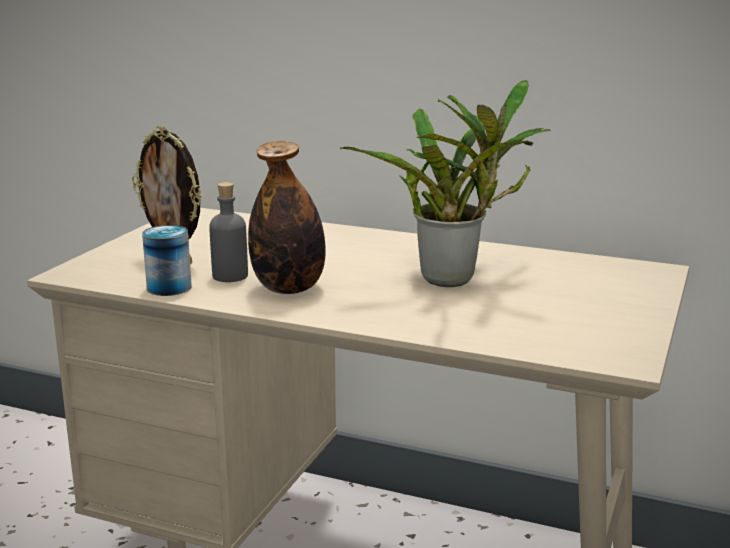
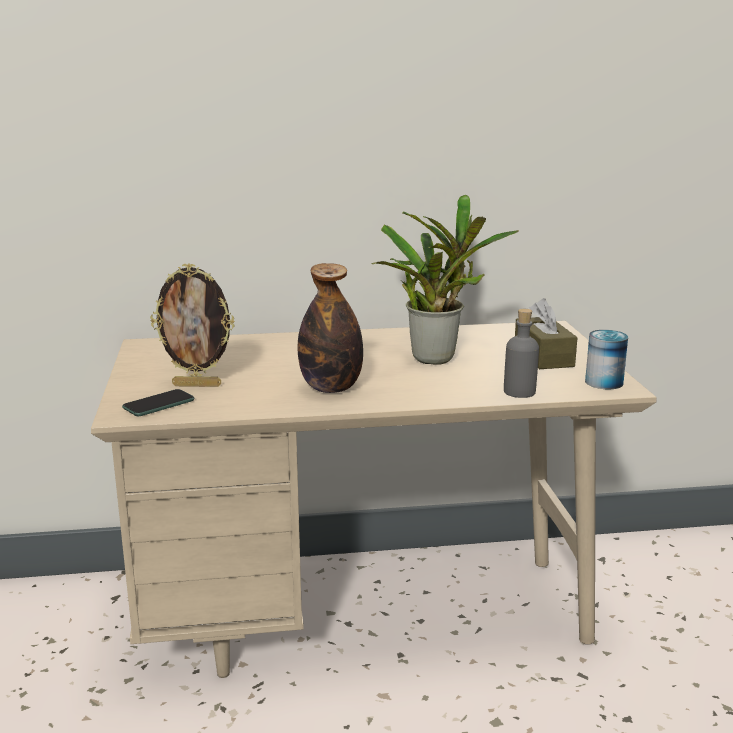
camera: 30 degrees left, 0 degrees up
can [142,225,192,296] -> can moved to [585,330,628,389]
grey bottle [209,182,248,282] -> grey bottle moved to [504,309,539,398]
none -> phone [122,389,194,416]
none -> brown tissue box [515,298,578,369]

